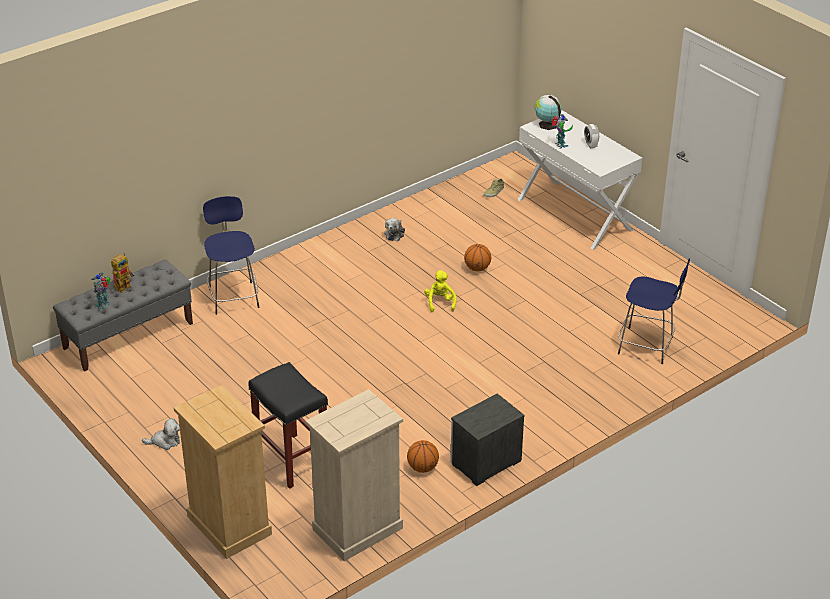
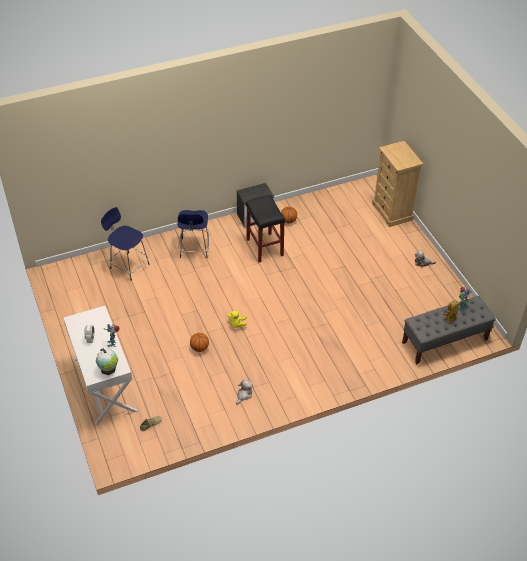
camera: 165 degrees left, 10 degrees up
blue stool [203,196,260,315] -> blue stool moved to [177,210,209,258]
black stool [248,362,328,489] -> black stool moved to [246,195,285,262]
beige dresser [305,389,403,561] -> none

